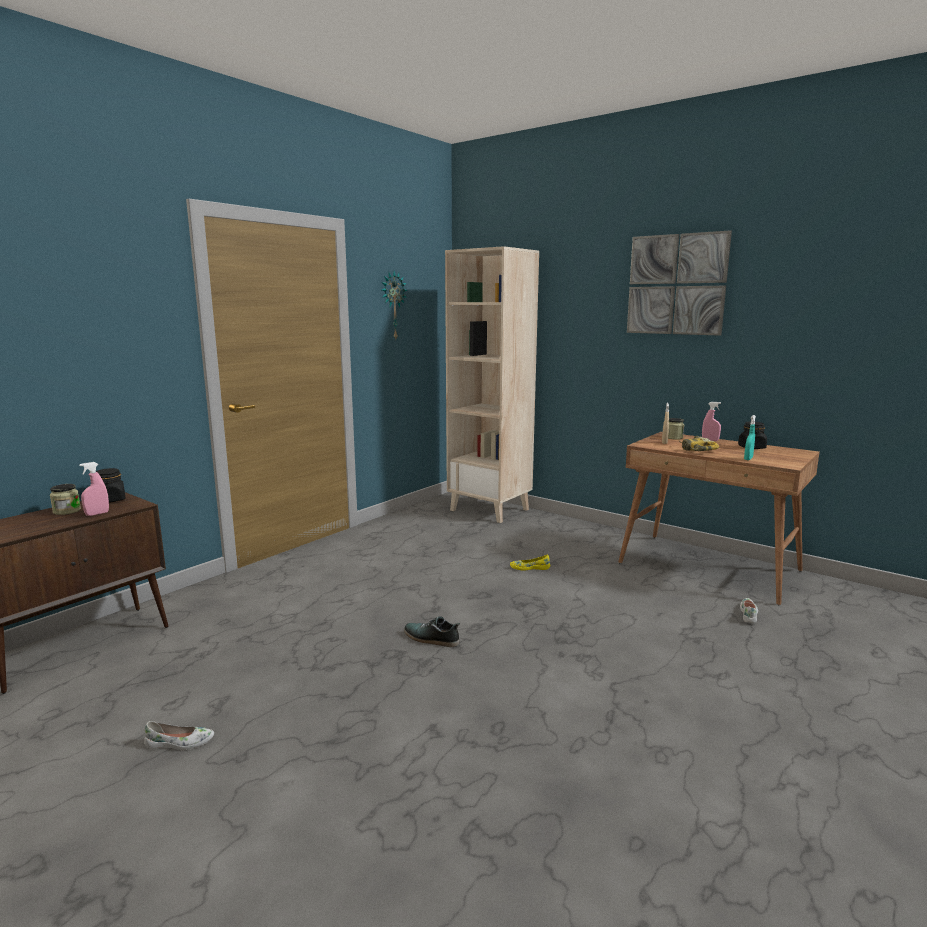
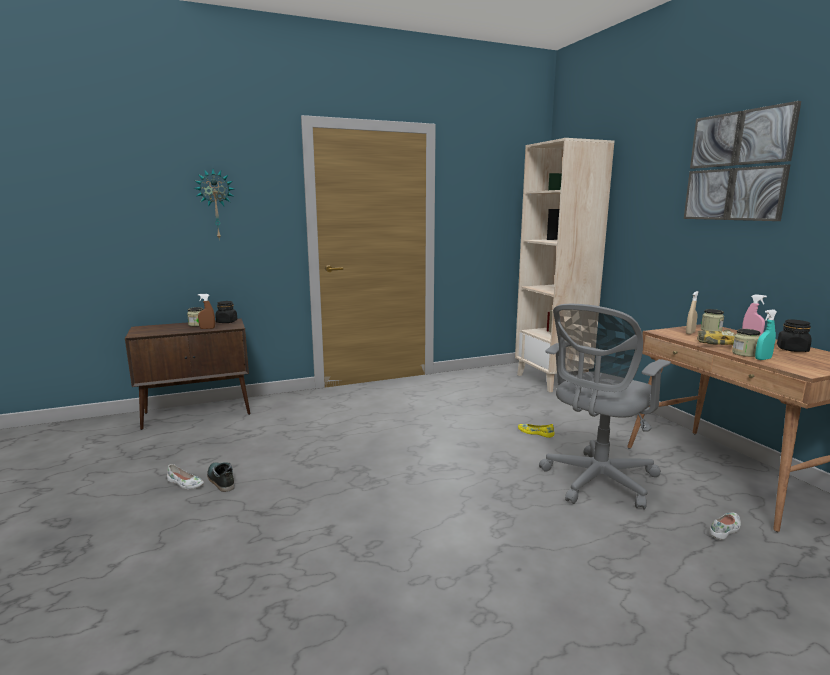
camera: 30 degrees right, 0 degrees up
pink spray bottle [79,462,109,516] -> brown spray bottle [198,294,215,329]
wall clock [381,271,408,339] -> wall clock moved to [194,169,234,240]
shoe [404,616,460,647] -> shoe moved to [207,462,235,492]
none -> grey office chair [539,304,671,510]
none -> jar [732,329,761,357]

